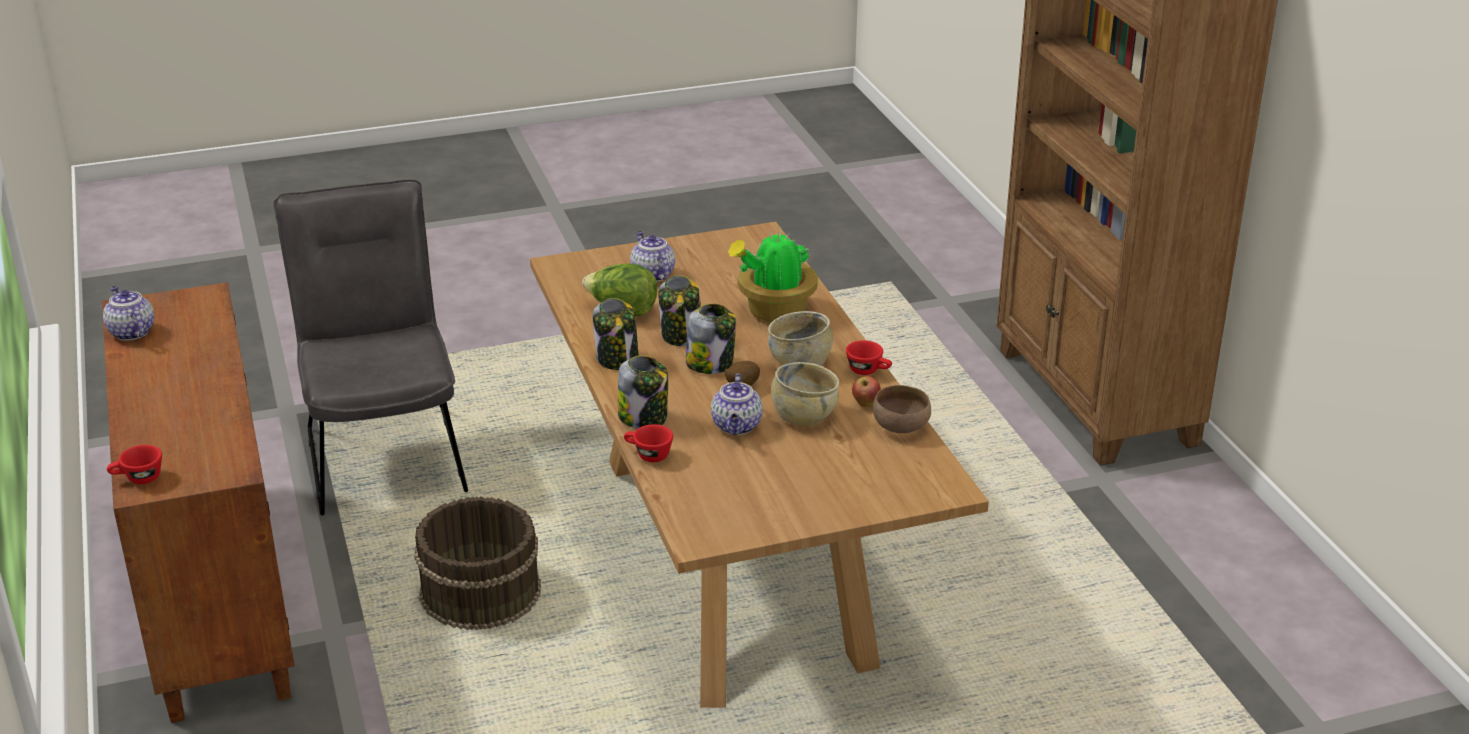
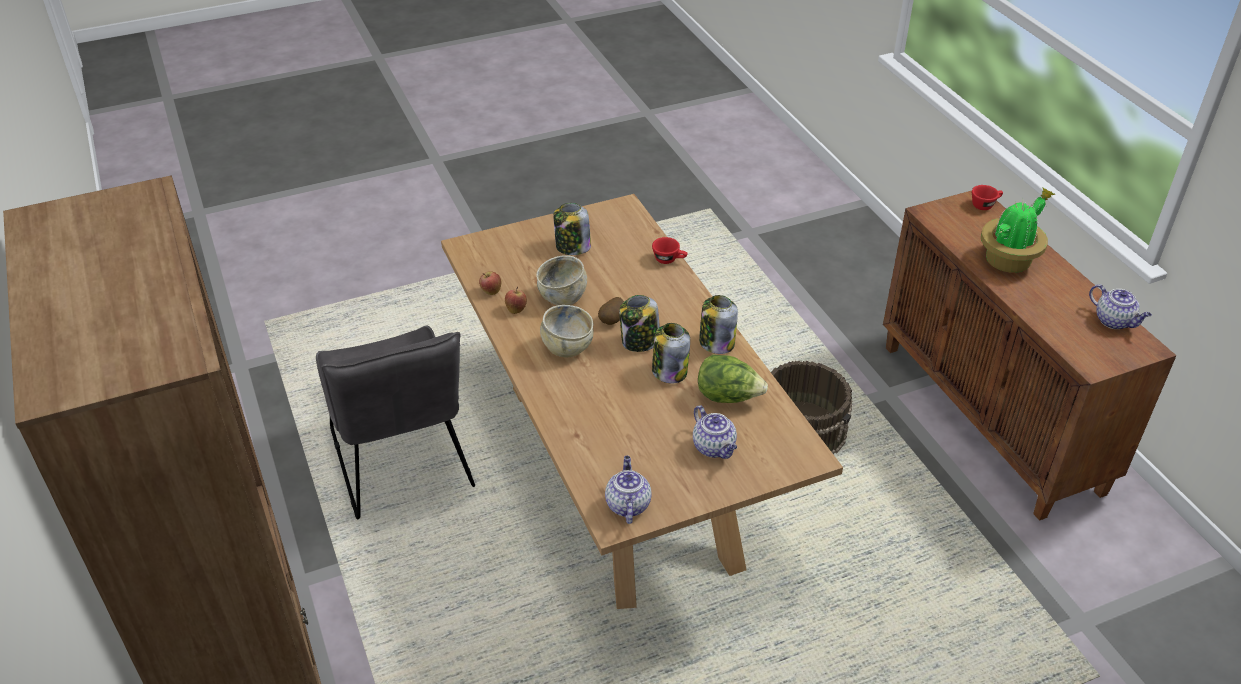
camera: 175 degrees right, 10 degrees up
grey chair [273,179,468,516] -> grey chair moved to [316,325,475,520]
jar [618,356,668,429] -> jar moved to [553,203,591,255]
teapot [711,374,763,435] -> teapot moved to [605,456,652,524]
potted plant [728,228,818,322] -> potted plant moved to [981,187,1055,273]
red cup [846,340,892,375] -> none
brown bowl [873,385,931,433] -> apple [479,271,502,295]

